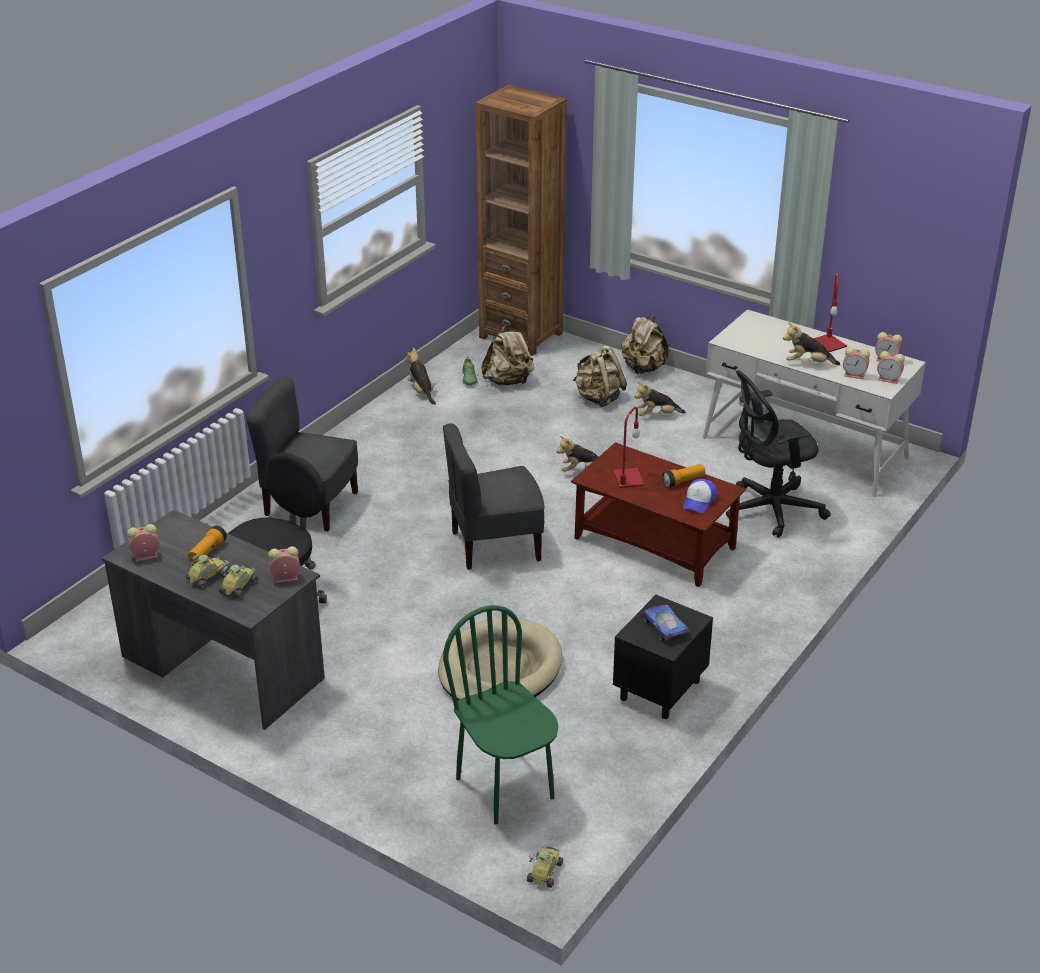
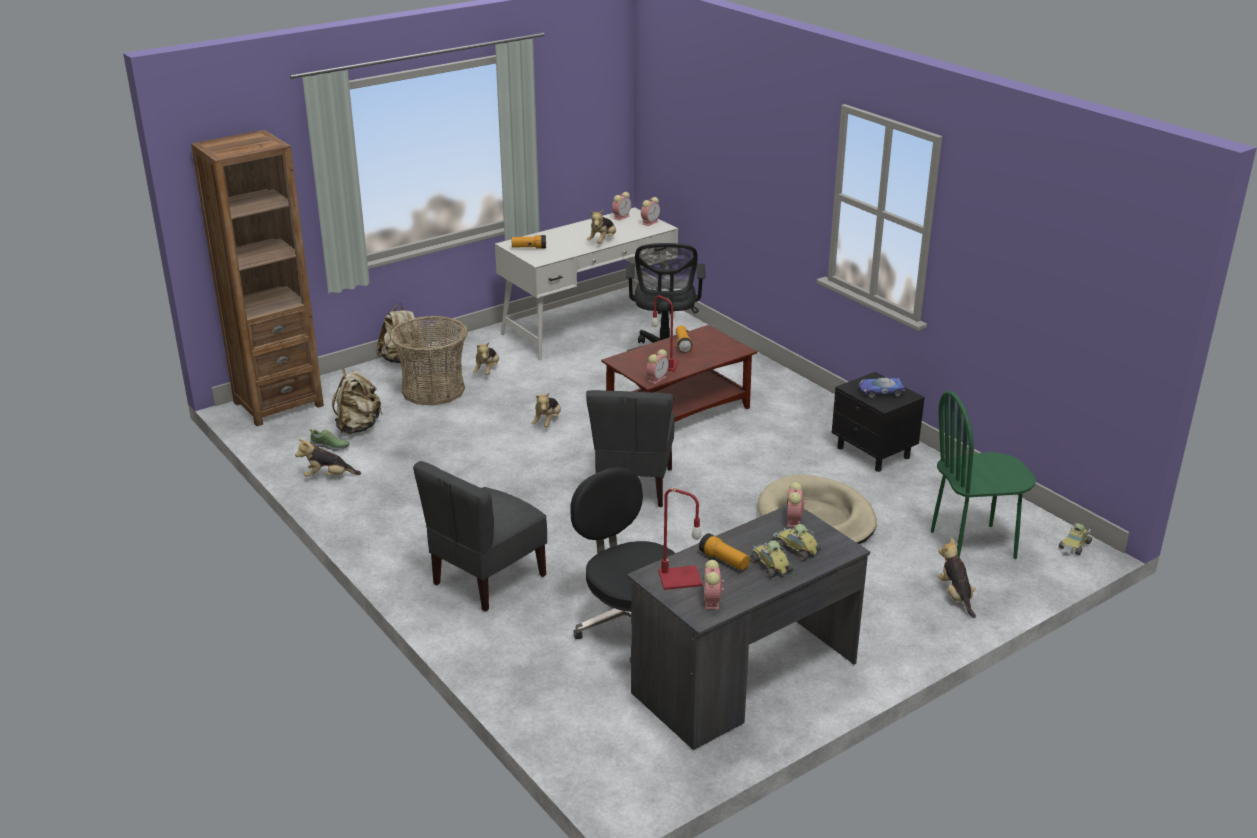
camera: 70 degrees left, 5 degrees down
toy car [527,846,563,888] -> toy car turned 90 degrees counterclockwise [1059,523,1093,555]
beige backpack [573,345,627,407] -> basket [390,316,468,406]
cap [683,478,717,513] -> none
red table lamp [813,274,847,352] -> red table lamp moved to [658,488,703,590]
alarm clock [843,347,870,379] -> alarm clock moved to [646,349,669,384]
none -> flashlight [512,235,546,249]
none -> plush toy [938,538,976,618]

